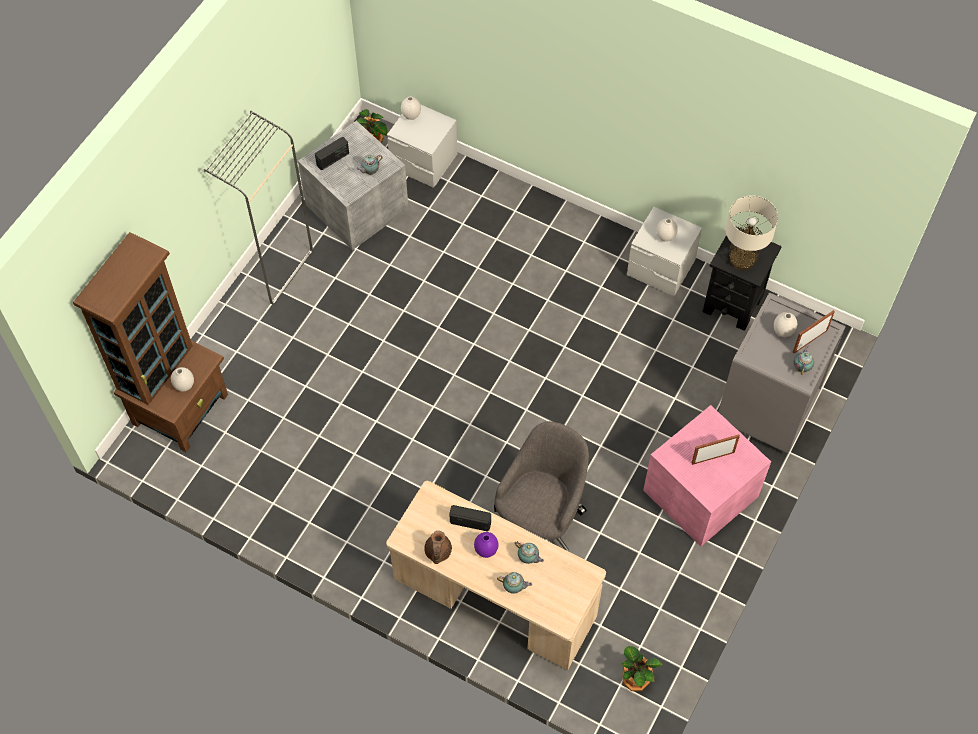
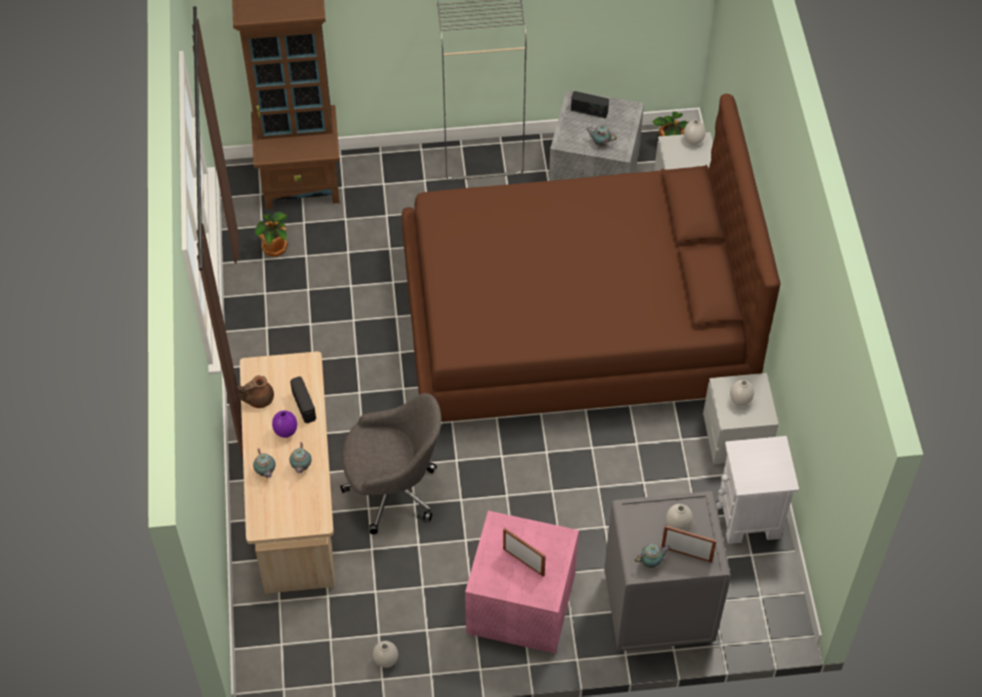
camera: 55 degrees right, 5 degrees down
white vase [171,367,194,391] -> white vase moved to [373,641,398,668]
potted plant [621,646,662,691] -> potted plant moved to [255,212,288,257]
black nightstand [703,226,782,331] -> white nightstand [716,436,799,544]
table lamp [726,195,778,270] -> none
none -> brown bed [402,94,781,422]

